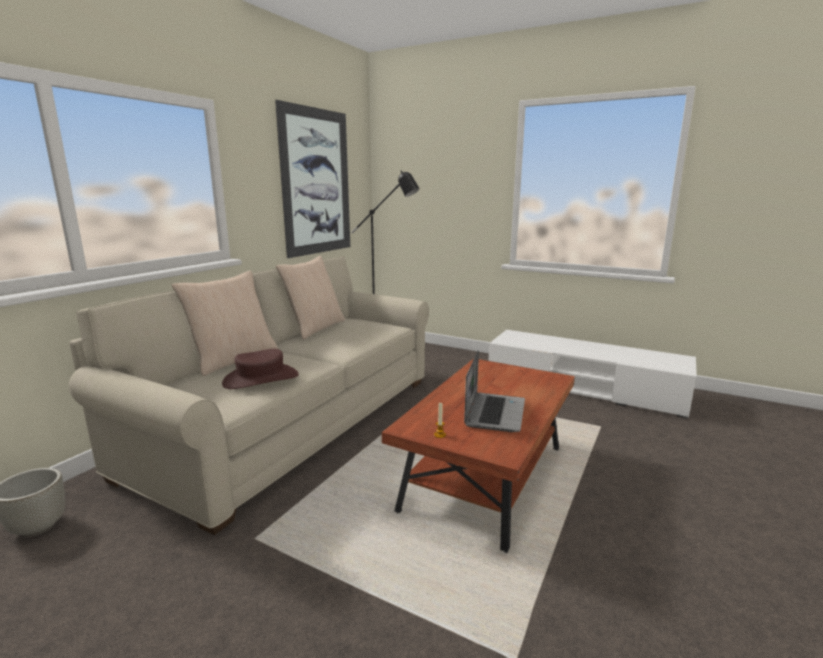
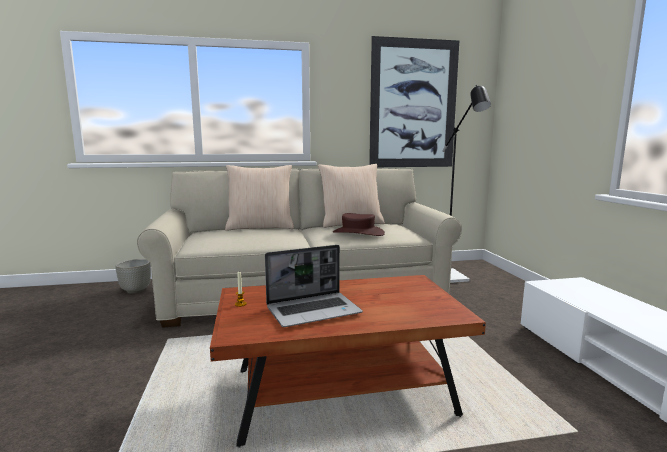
camera: 50 degrees right, 5 degrees down
brown hat [222,349,299,389] -> brown hat moved to [333,213,385,236]

